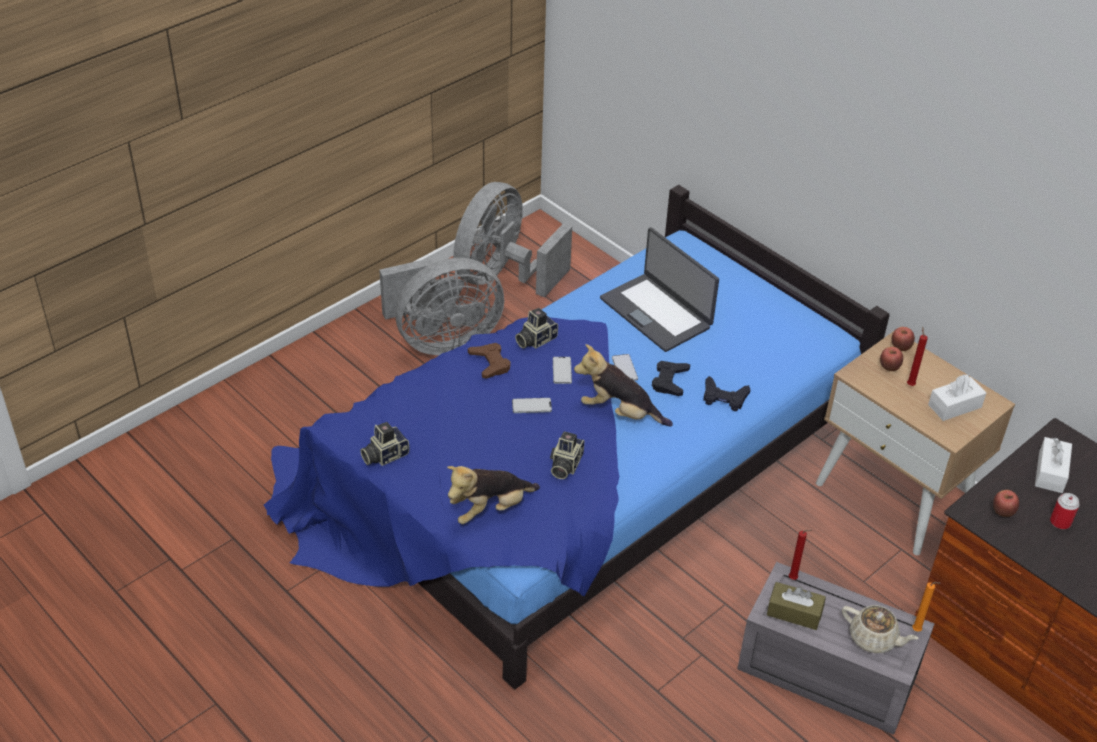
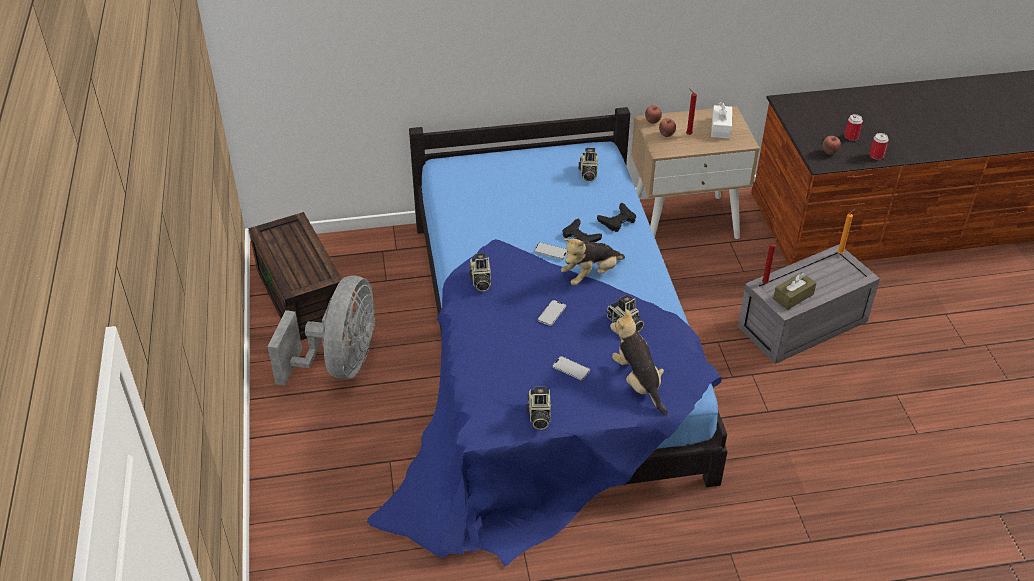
camera: 55 degrees left, 0 degrees up
plush toy [447,466,540,524] -> plush toy turned 150 degrees clockwise [610,309,668,415]
grey fan [453,182,572,297] -> brown storage box [248,212,342,340]
brown game controller [468,343,510,379] -> none
phone [553,357,572,384] -> phone moved to [553,356,590,381]
laptop [600,227,719,352] -> none
beige teapot [842,605,919,653] -> none
white tissue box [1035,437,1072,493] -> none
none -> camera [579,148,598,182]
none -> can [870,133,889,160]

